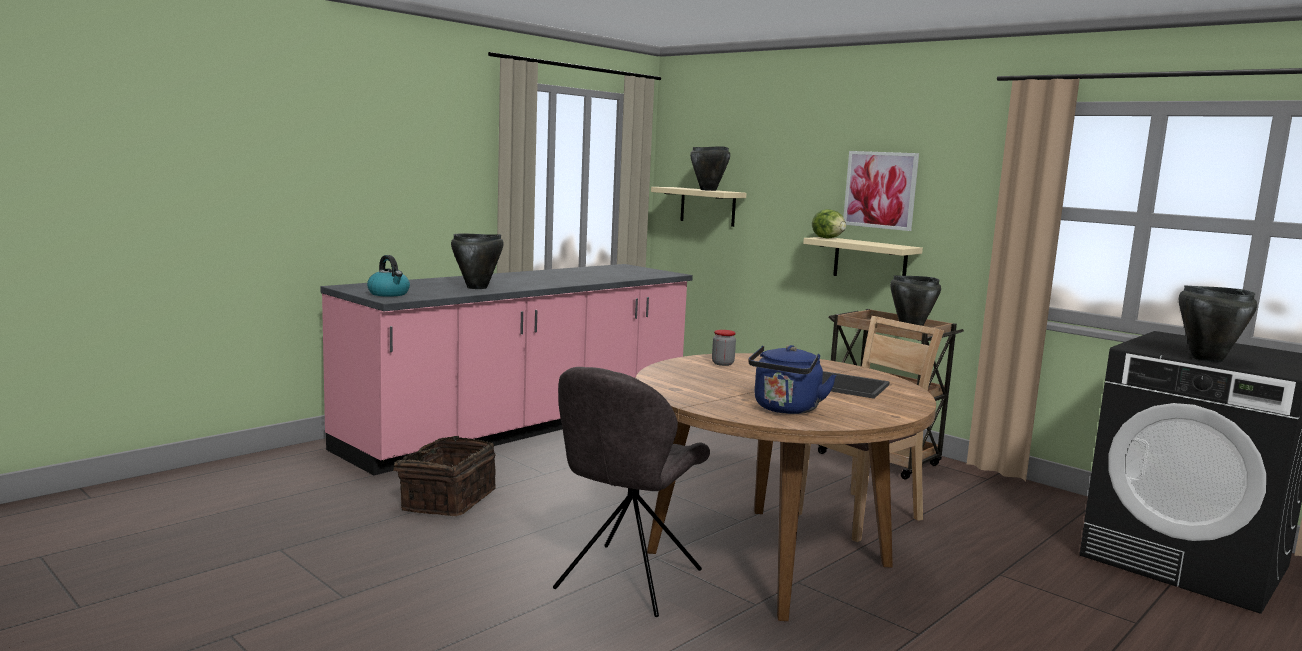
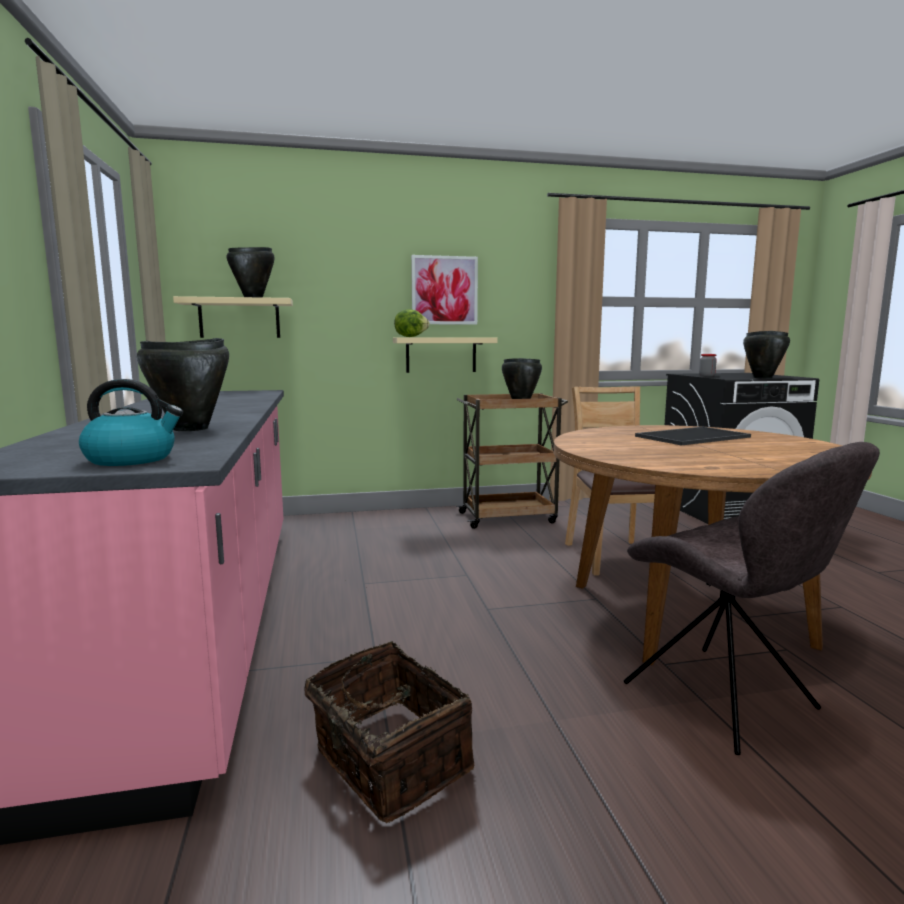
camera: 55 degrees left, 0 degrees up
jar [712,330,736,366] -> jar moved to [699,354,717,377]
blue kettle [748,345,837,414] -> none

